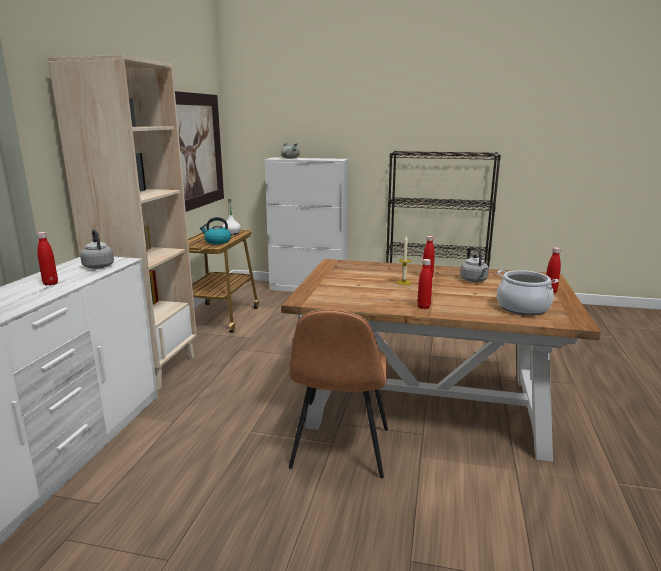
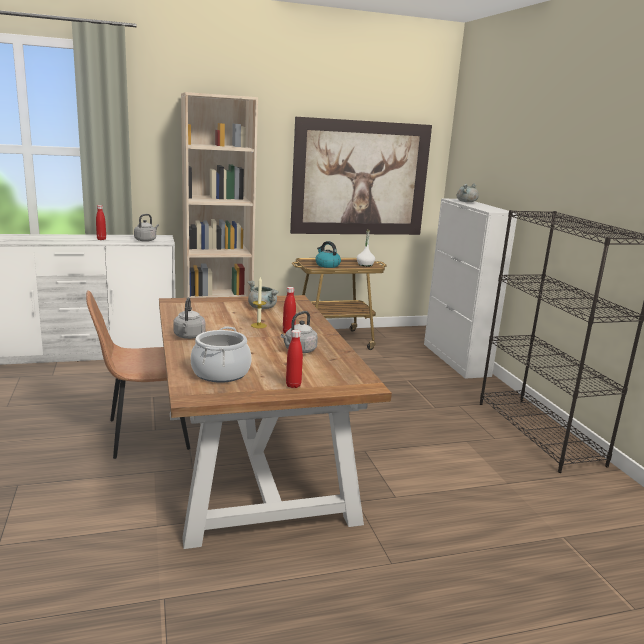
camera: 60 degrees right, 0 degrees up
red bottle [417,259,432,309] -> grey kettle [173,297,206,339]
none -> grey cooking pot [248,281,279,309]

